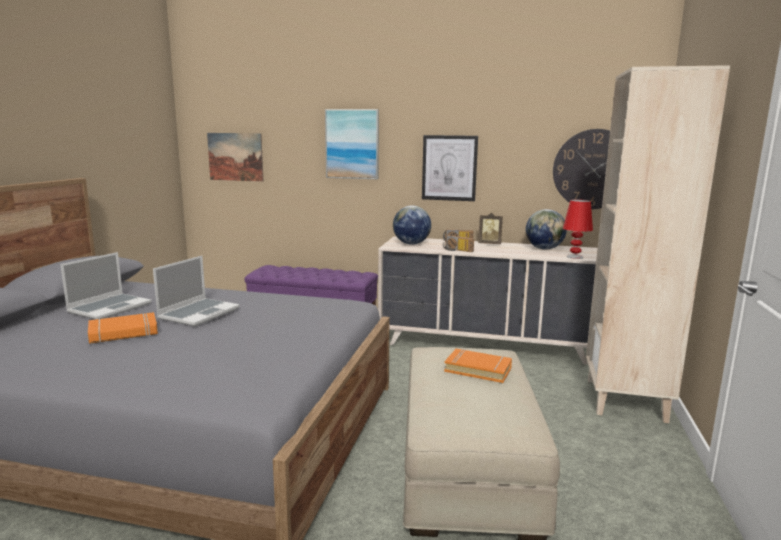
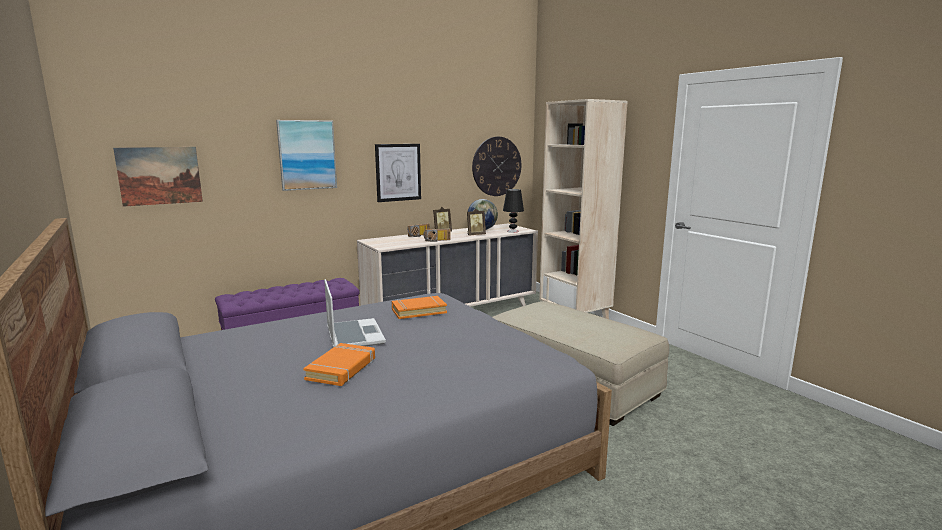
camera: 45 degrees left, 0 degrees up
laptop [60,252,152,319] -> none
globe [393,205,431,245] -> none
orange book [444,349,512,383] -> orange book moved to [392,296,447,319]
red table lamp [563,199,593,259] -> black table lamp [503,189,524,233]
none -> picture frame [467,209,486,236]

